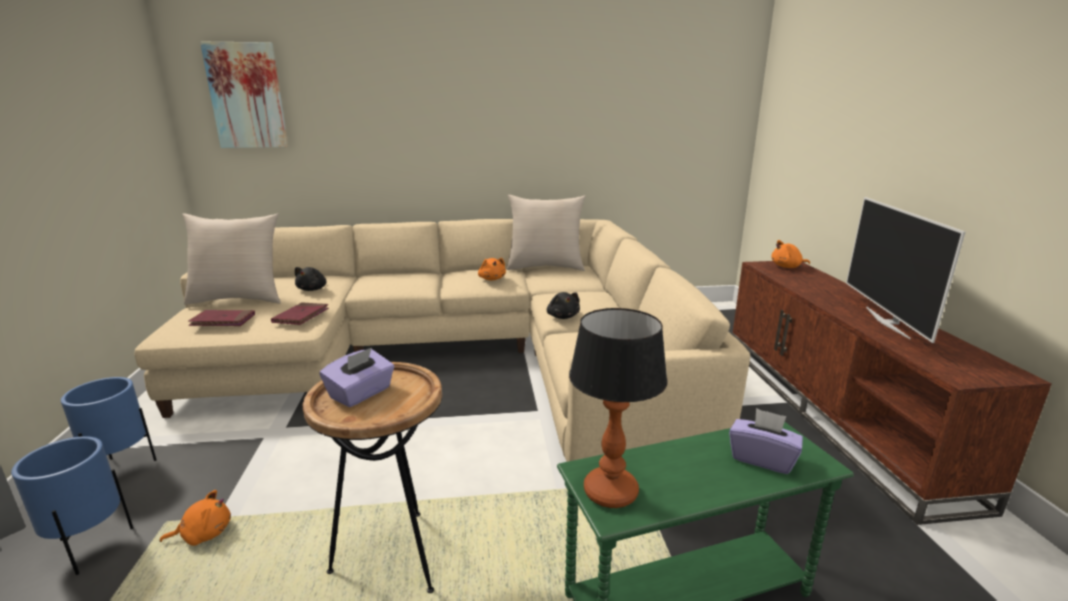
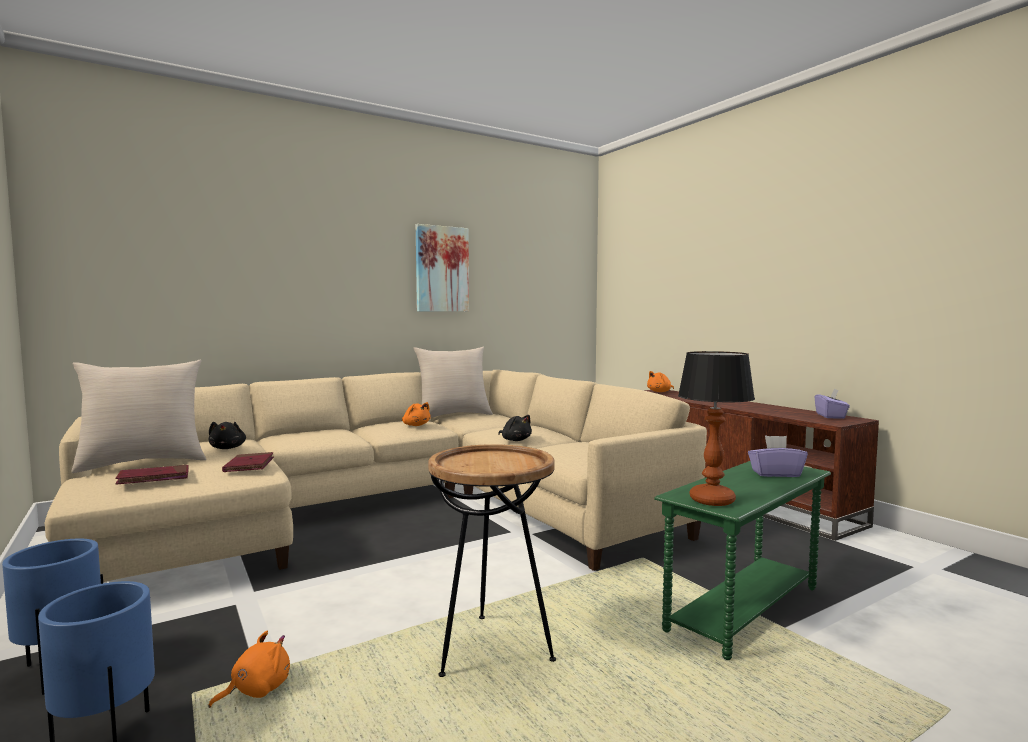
camera: 25 degrees left, 15 degrees down
picture [200,42,288,148] -> picture moved to [416,224,469,312]
purple tissue box [320,348,394,407] -> purple tissue box moved to [815,388,850,419]
television [846,197,965,343] -> none

